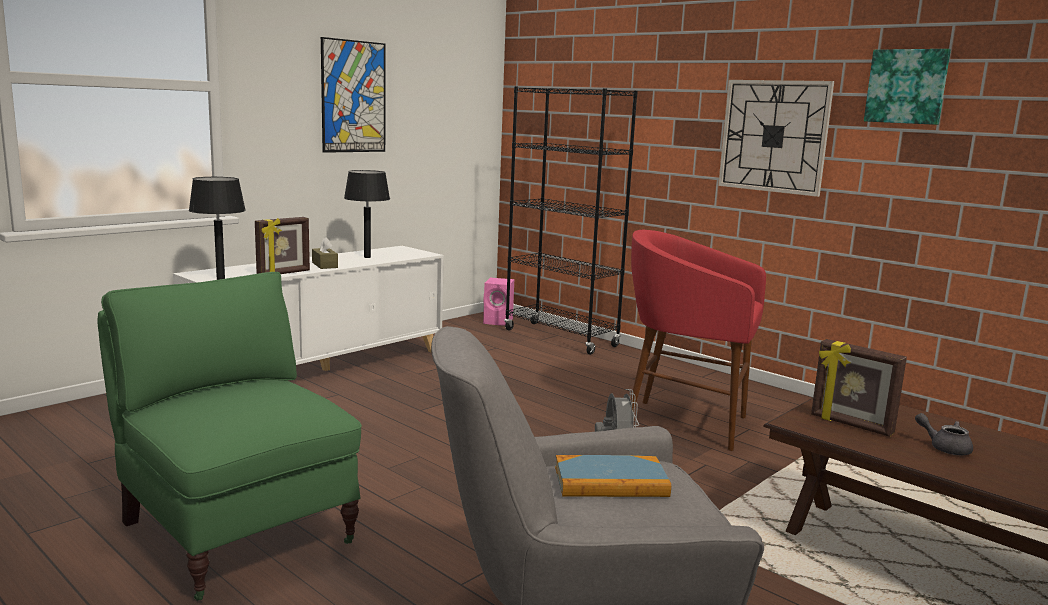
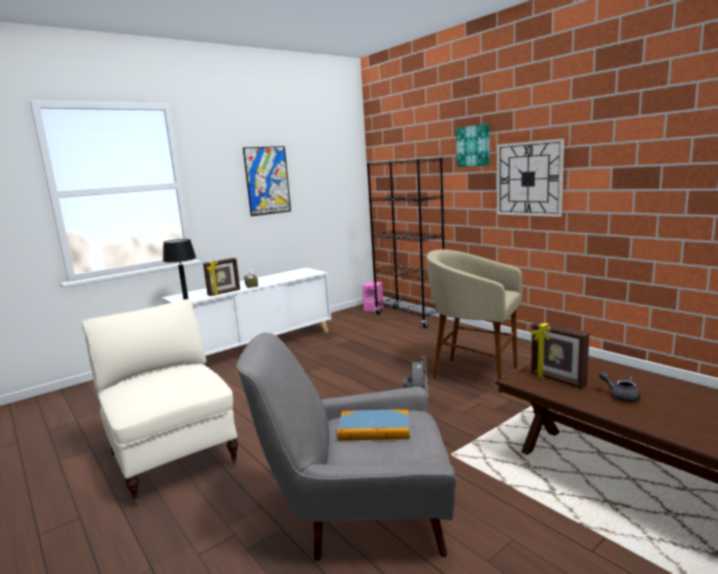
camera: 10 degrees right, 0 degrees up
green armchair [97,272,362,601] -> beige armchair [82,299,238,504]
black table lamp [344,170,390,258] -> none
red stool [631,230,766,451] -> beige stool [427,250,522,393]
picture [864,49,951,125] -> picture moved to [456,124,490,167]

